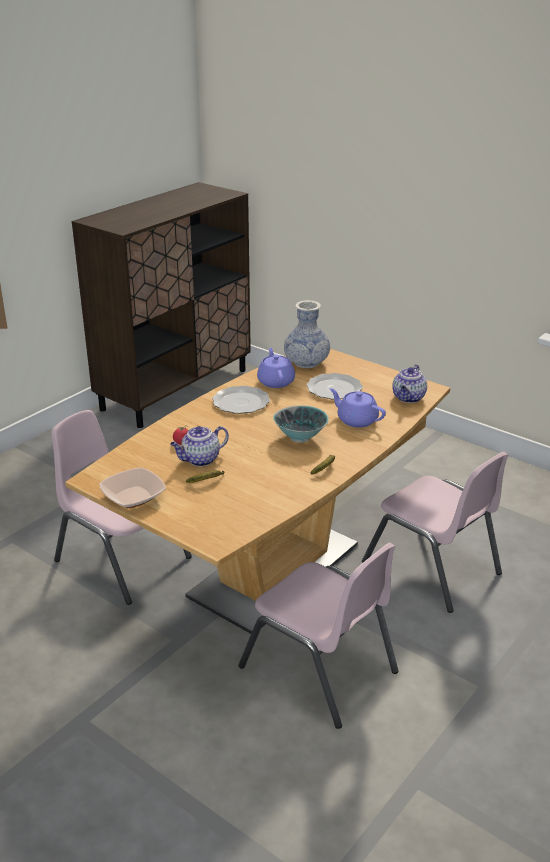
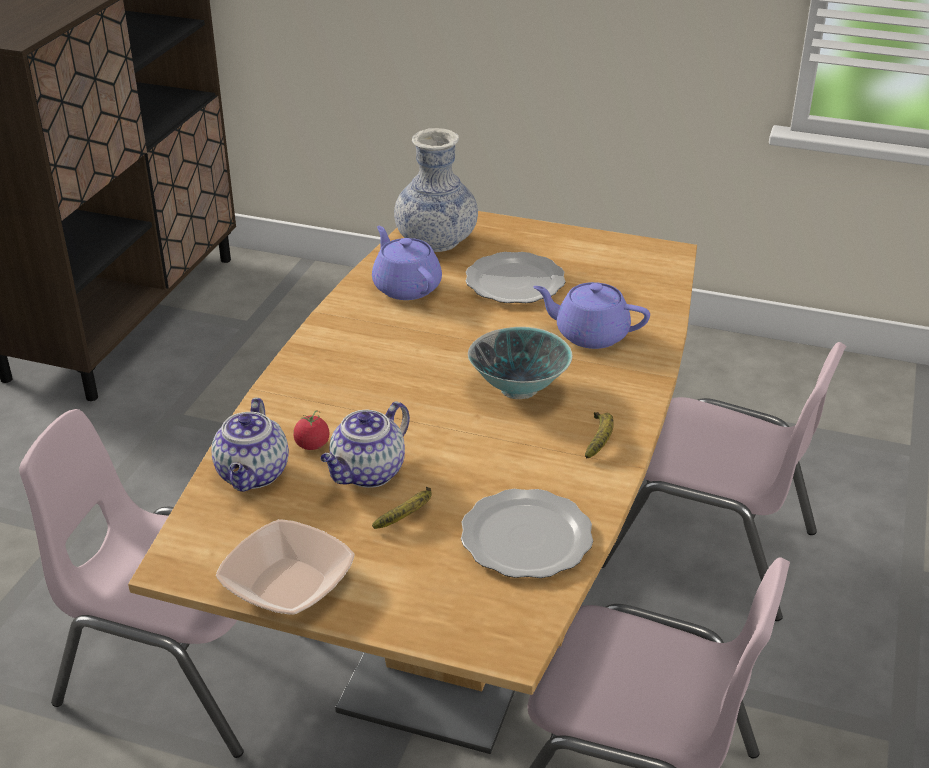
camera: 20 degrees left, 5 degrees up
plate [212,386,270,414] -> plate moved to [461,489,593,578]
teapot [392,364,427,403] -> teapot moved to [211,398,289,492]

